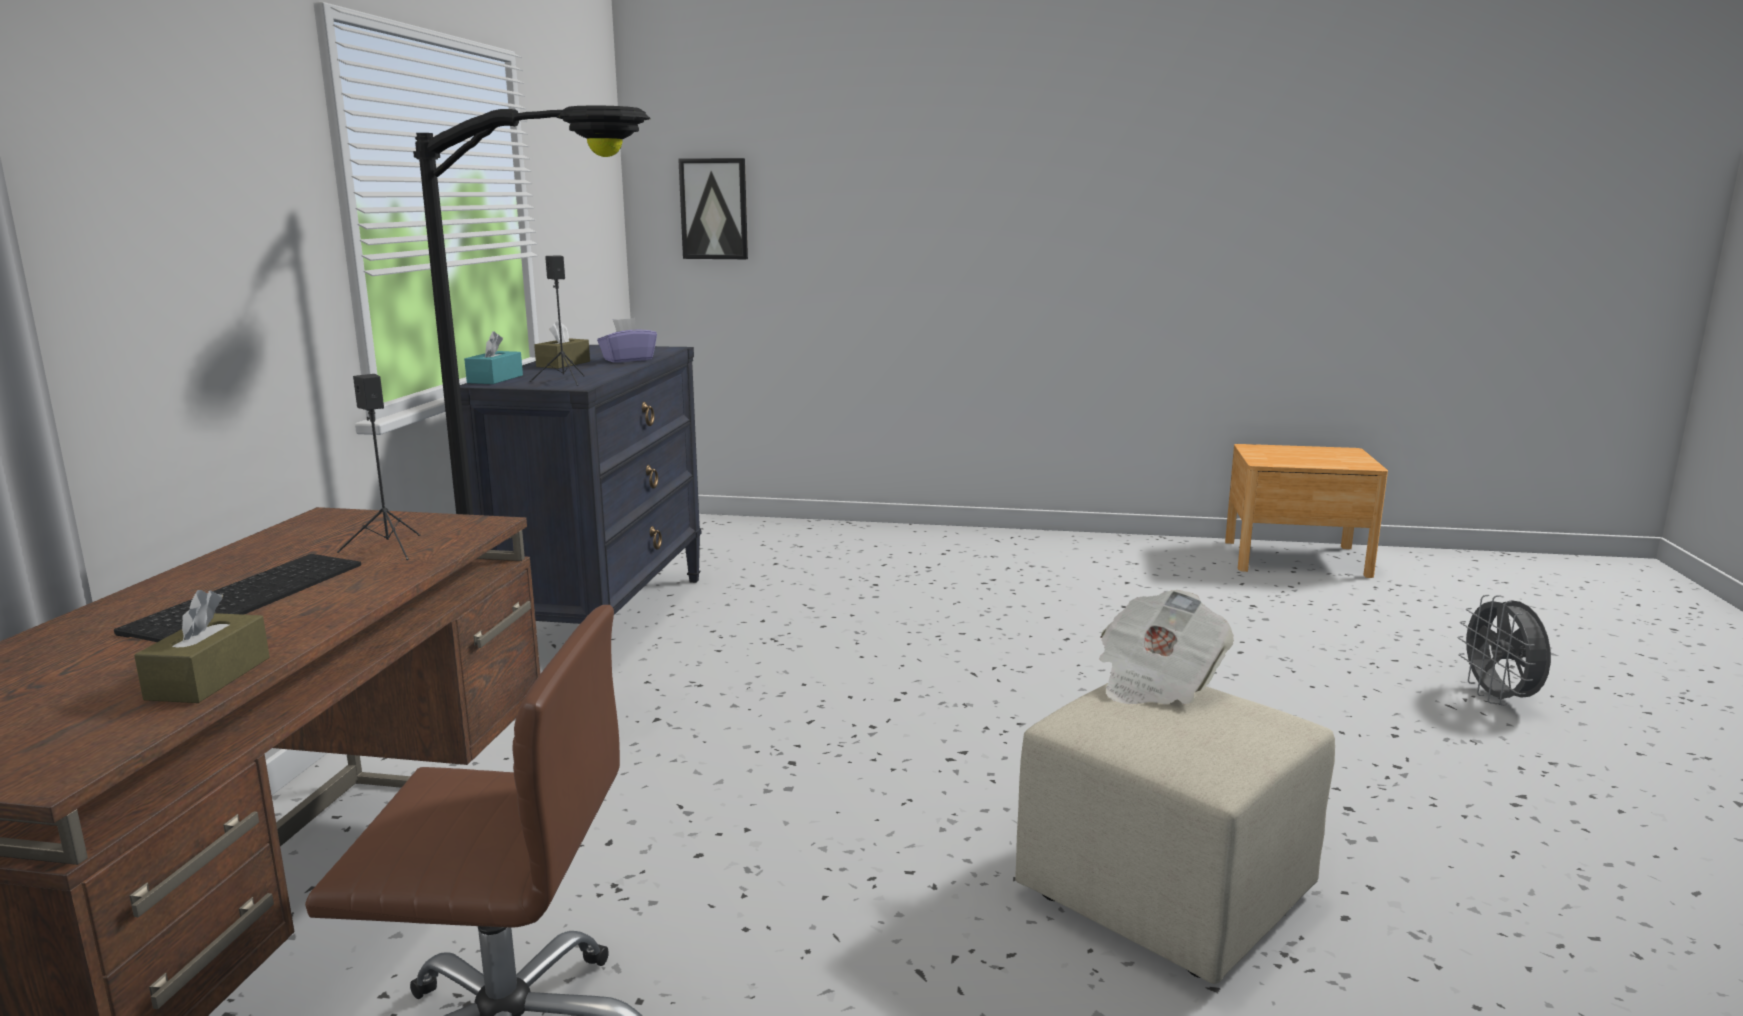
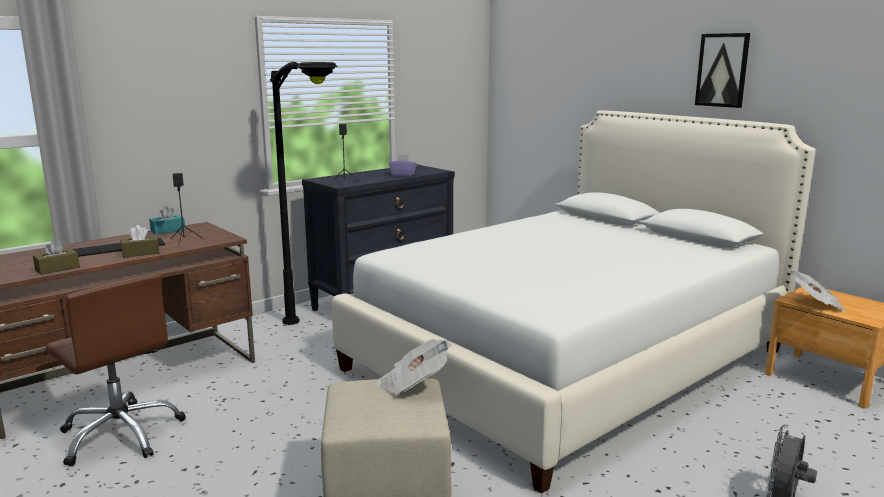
camera: 40 degrees right, 0 degrees up
turquoise tissue box [464,331,523,384] -> turquoise tissue box moved to [149,206,185,235]
brown tissue box [534,320,590,369] -> brown tissue box moved to [121,225,159,258]
picture [678,158,748,259] -> picture moved to [695,33,750,108]
none -> white bed [332,110,816,494]
none -> newspaper [788,269,846,312]

